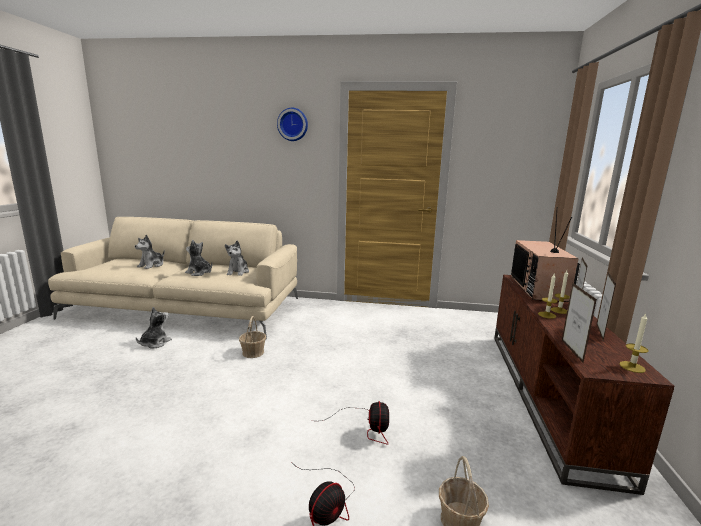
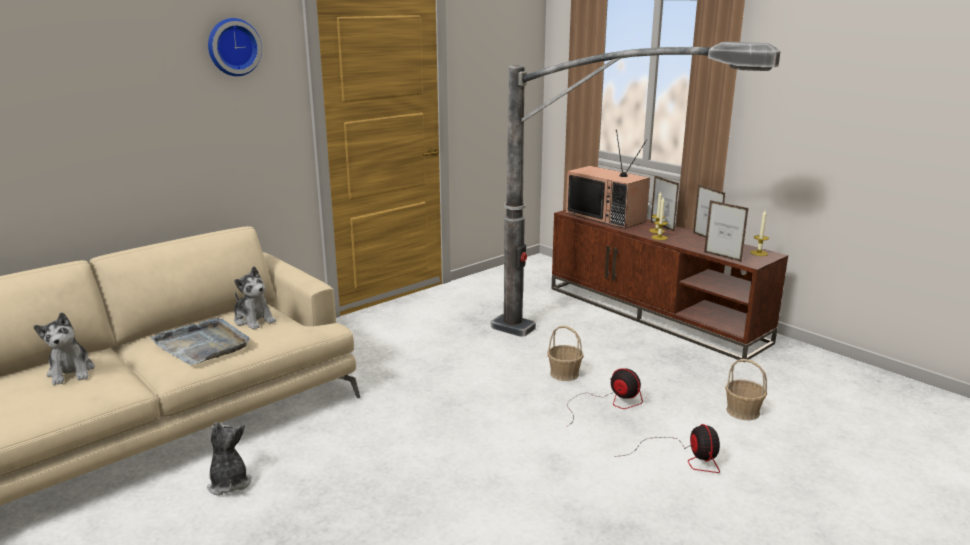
camera: 50 degrees left, 5 degrees up
plush toy [185,240,212,276] -> grey tray [151,317,249,365]
basket [239,316,266,358] -> basket moved to [548,326,584,381]
none -> floor lamp [491,42,781,337]

